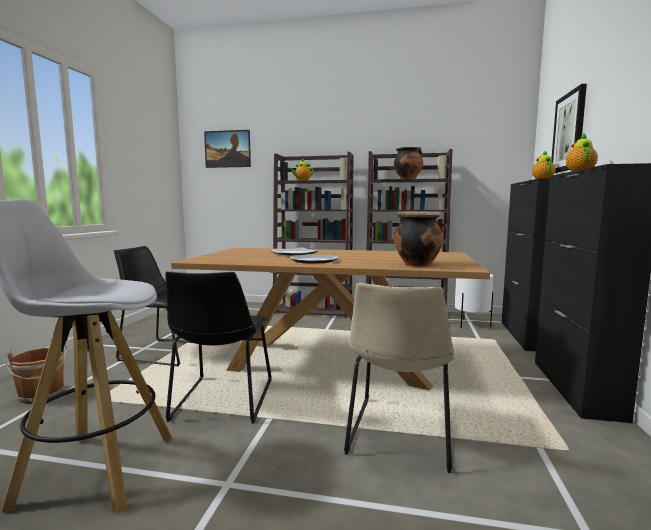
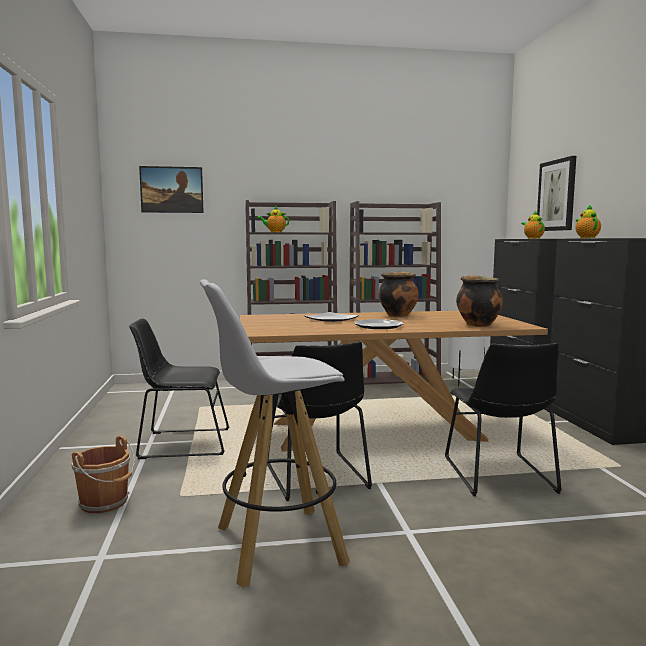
camera: 20 degrees left, 0 degrees up
beige chair [344,283,455,473] -> black chair [445,343,562,496]
cooking pot [394,147,423,179] -> cooking pot moved to [379,271,419,317]

